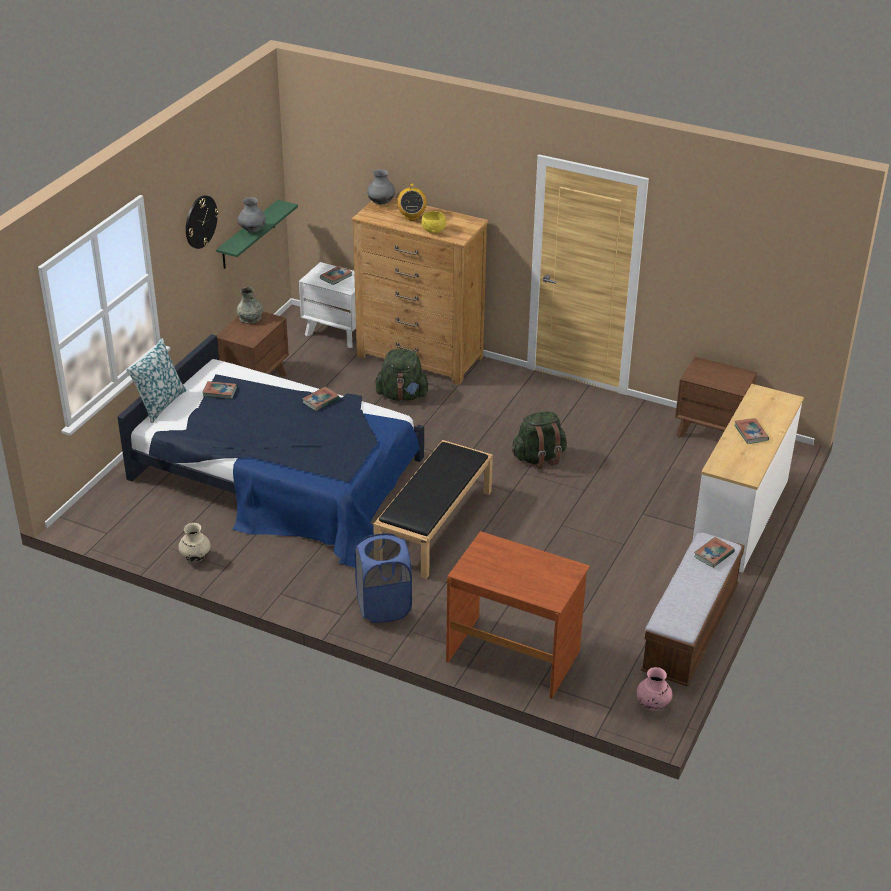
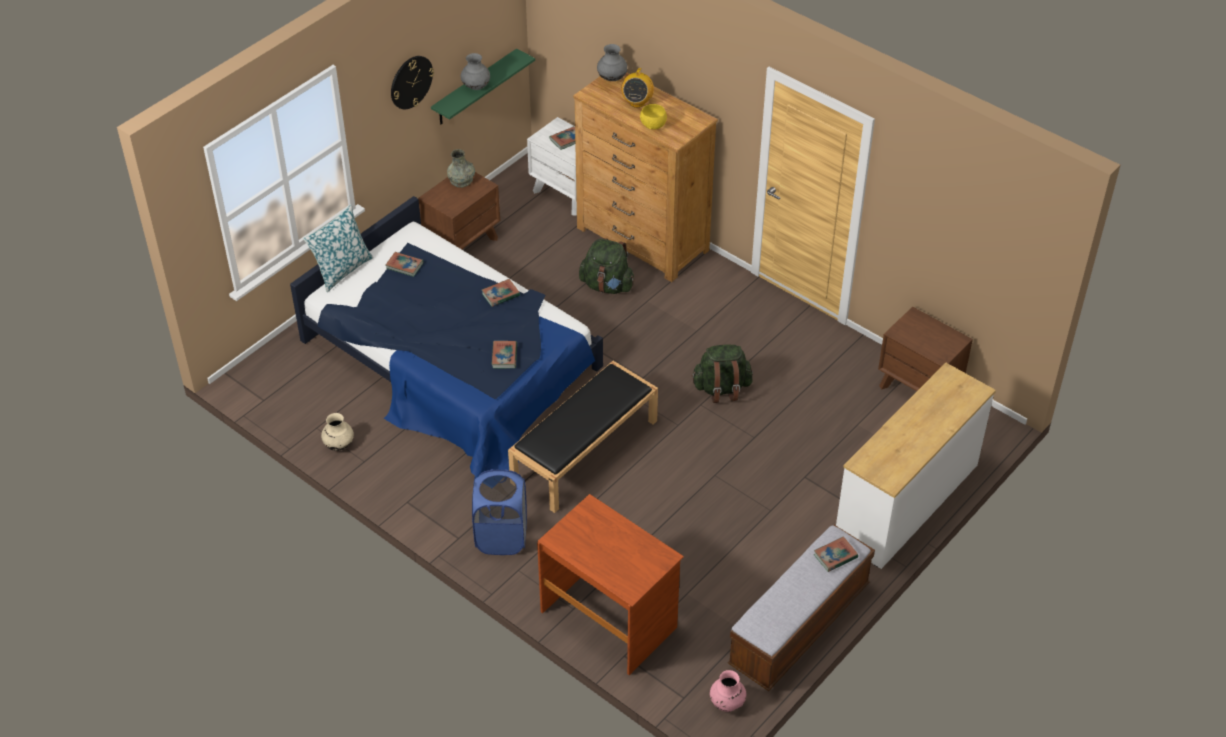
camera: 15 degrees right, 10 degrees up
book [734,418,769,444] -> book moved to [492,341,517,368]

